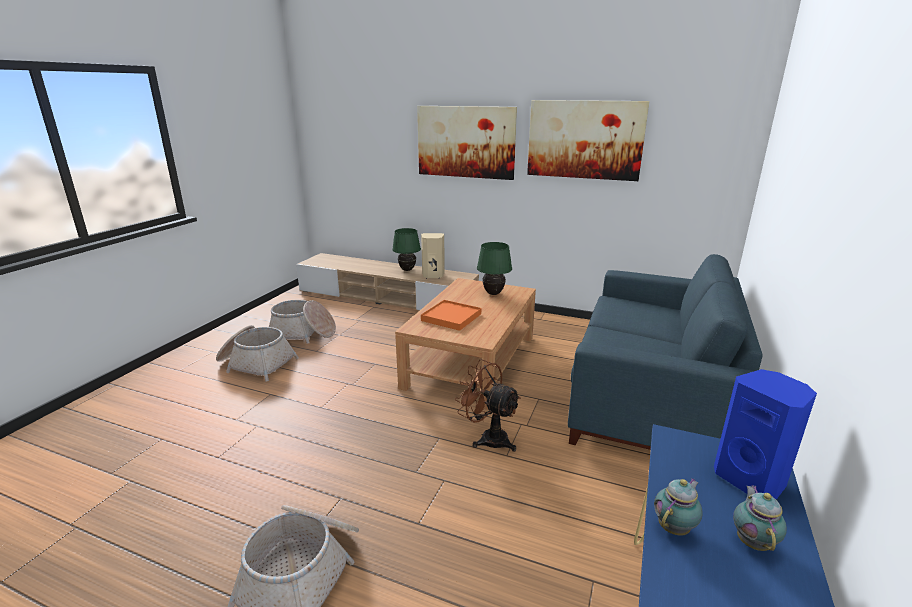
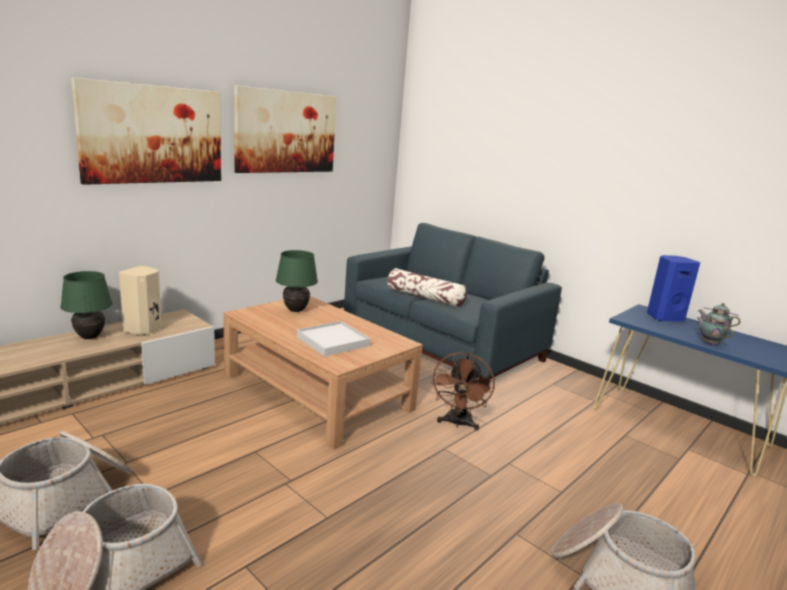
camera: 70 degrees left, 5 degrees down
orange tray [421,300,481,331] -> white tray [297,321,370,356]
brown fan [455,359,521,452] -> brown fan turned 45 degrees counterclockwise [431,352,495,431]
none -> pillow [387,268,467,307]

